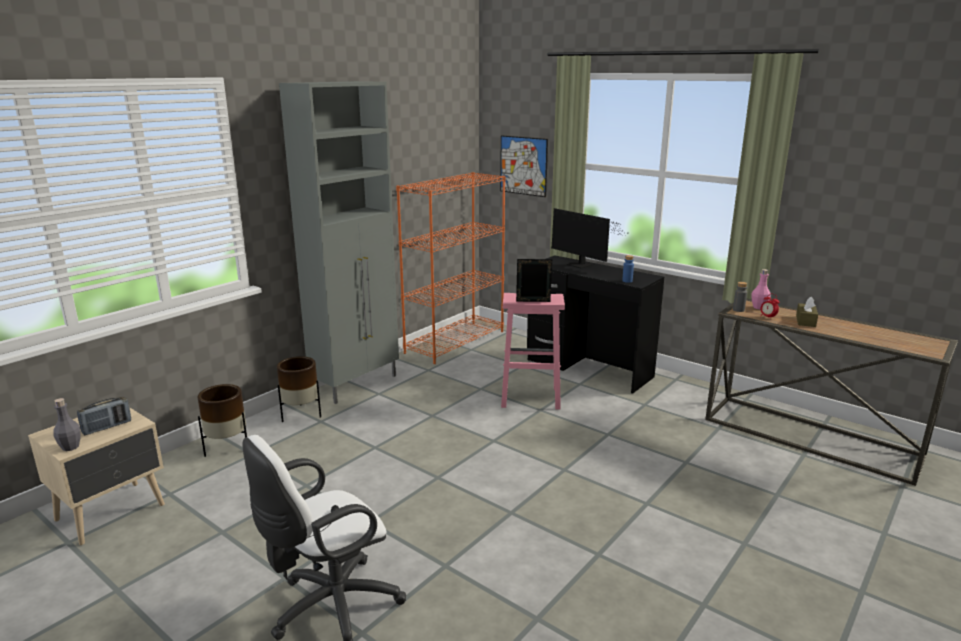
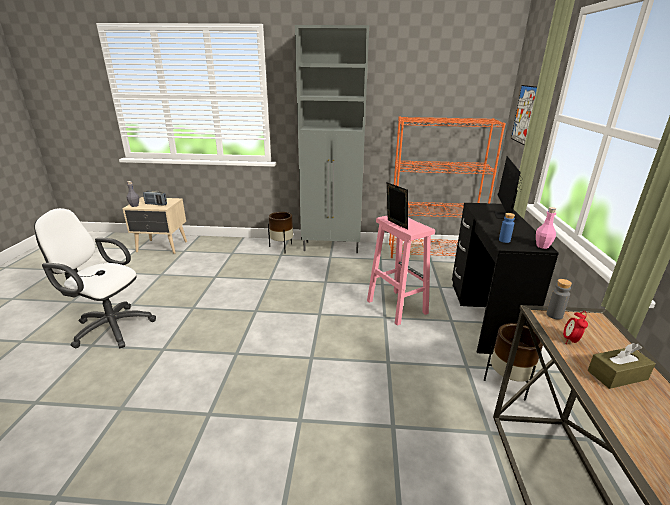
camera: 55 degrees right, 5 degrees up
brown planter [198,384,247,457] -> brown planter moved to [484,323,543,400]
pink bottle [751,269,771,310] -> pink bottle moved to [536,207,556,249]

